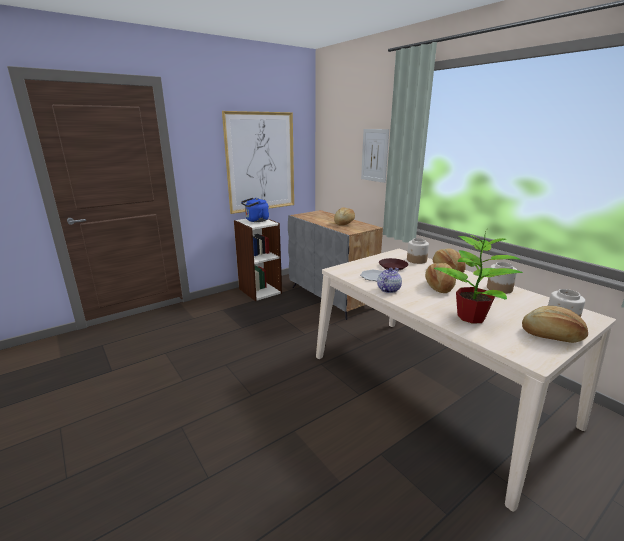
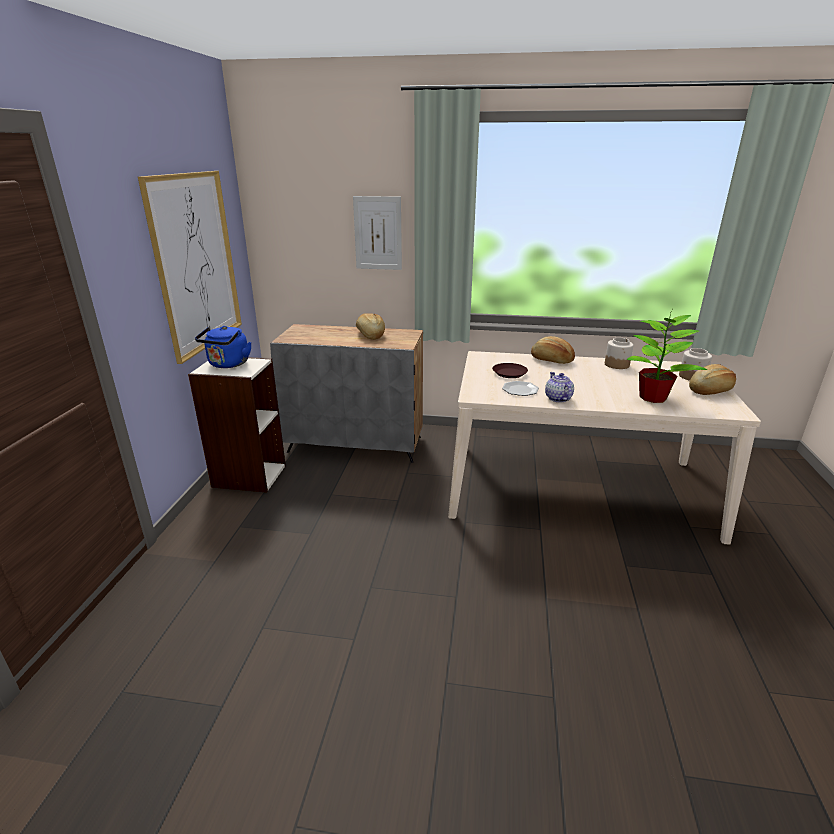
camera: 45 degrees left, 5 degrees up
jar [407,238,429,264] -> none
bread [425,263,456,293] -> none

